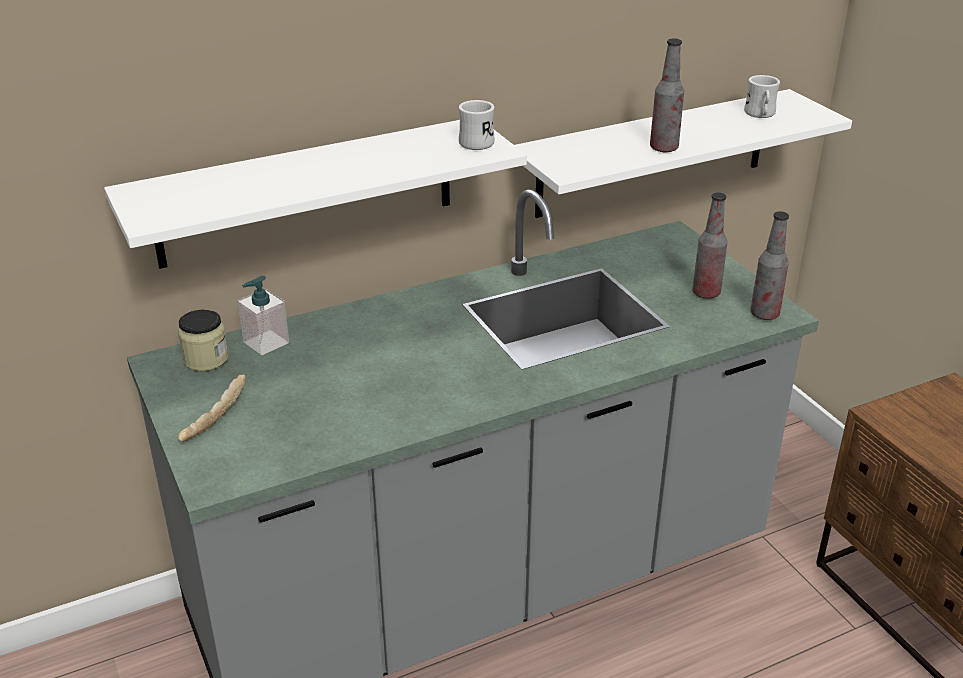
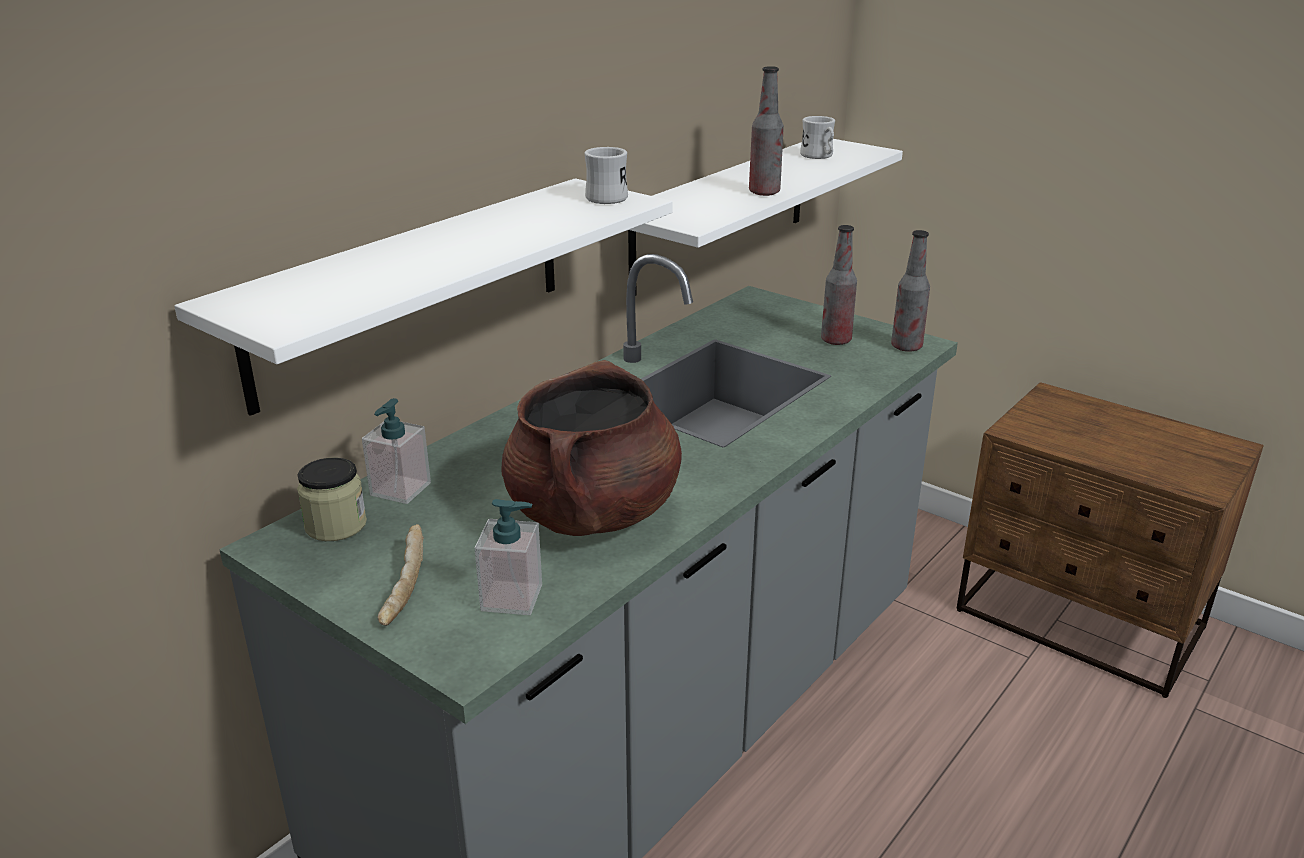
camera: 25 degrees left, 5 degrees down
none -> soap dispenser [474,499,542,615]
none -> brown cooking pot [501,360,682,536]

